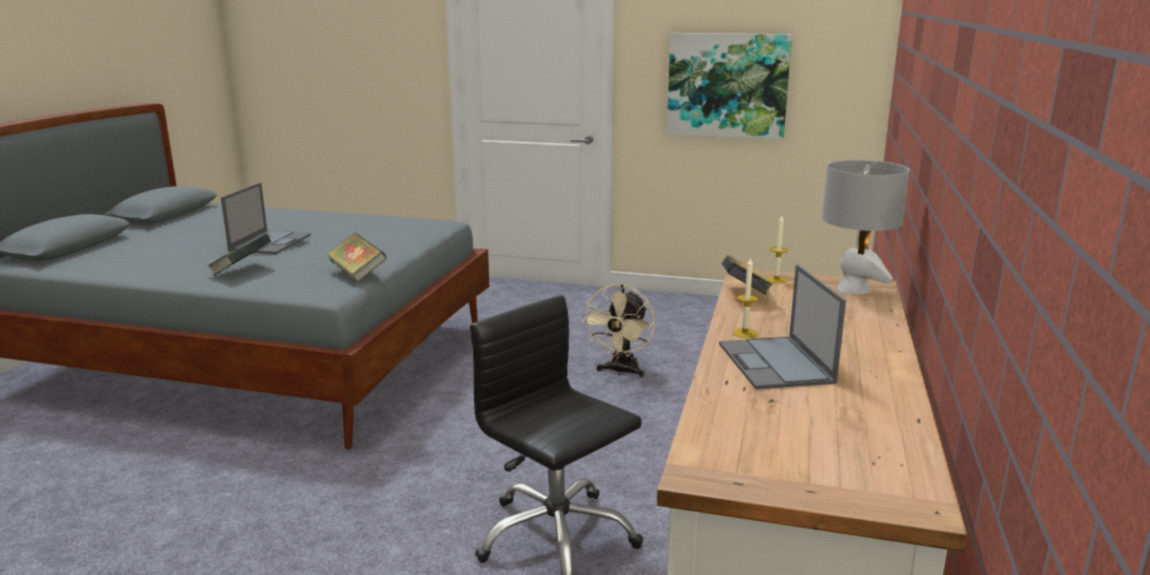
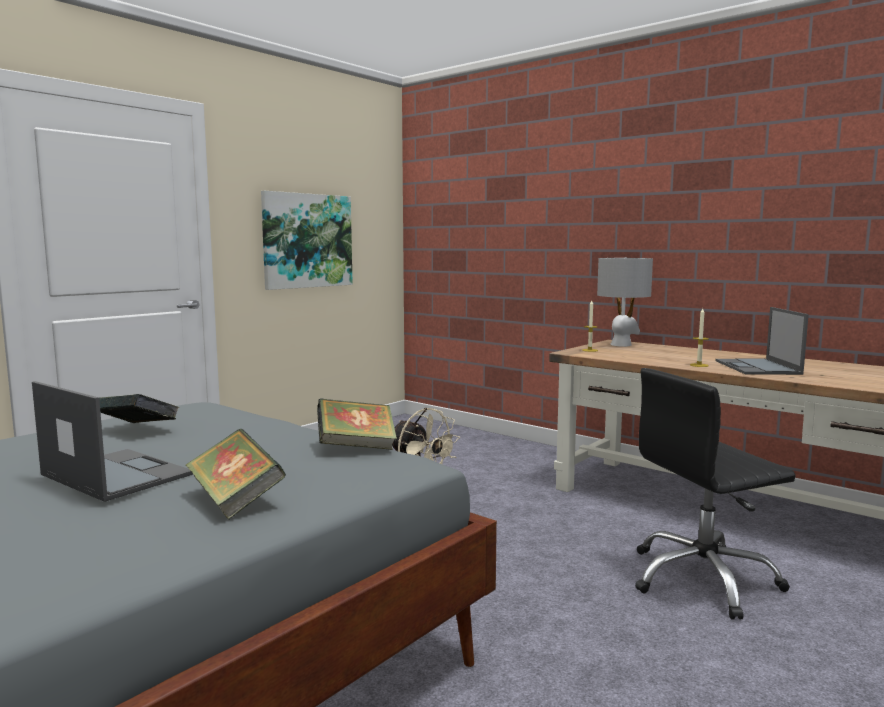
camera: 65 degrees left, 10 degrees down
laptop [719,265,846,389] -> laptop turned 75 degrees clockwise [715,307,809,375]
book [722,255,773,294] -> book moved to [99,394,179,423]

